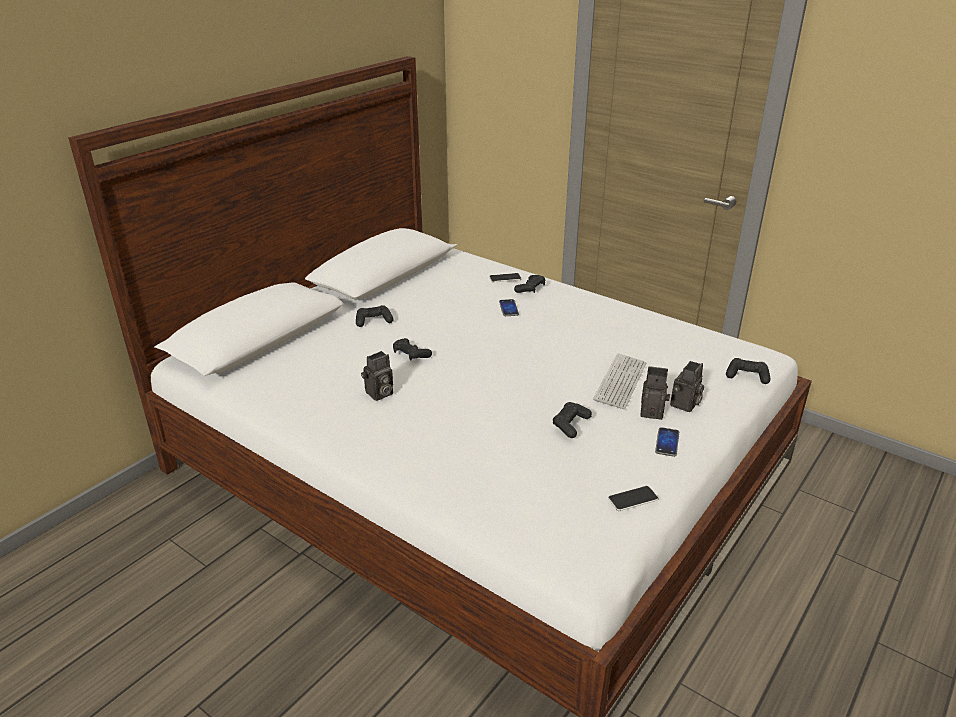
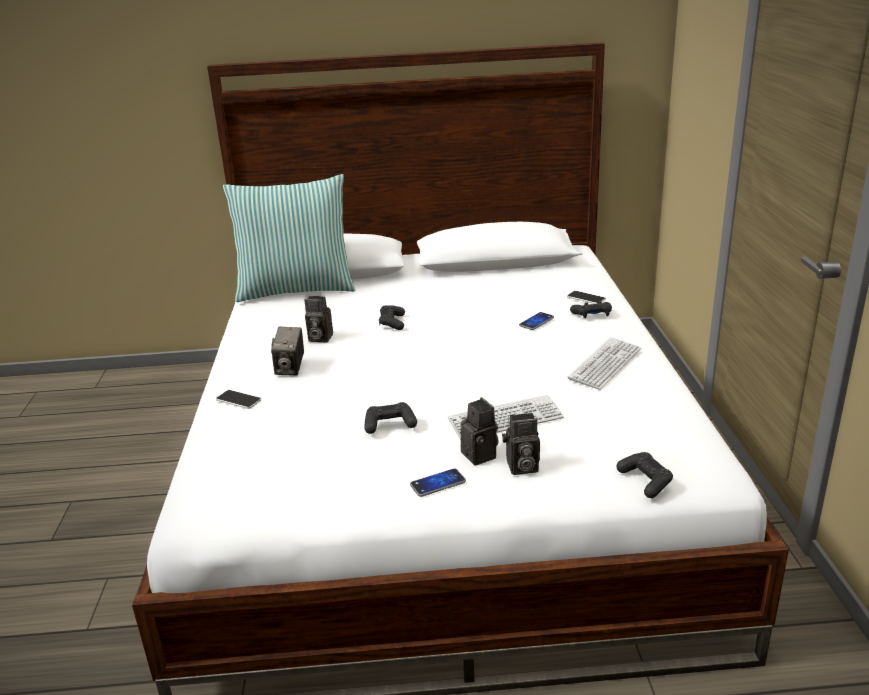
camera: 50 degrees right, 5 degrees down
black game controller [356,305,394,327] -> none
phone [608,486,658,511] -> phone moved to [216,390,261,409]
none -> pillow [223,174,356,302]
none -> camera [271,327,304,376]
none -> keyboard [568,337,641,390]

